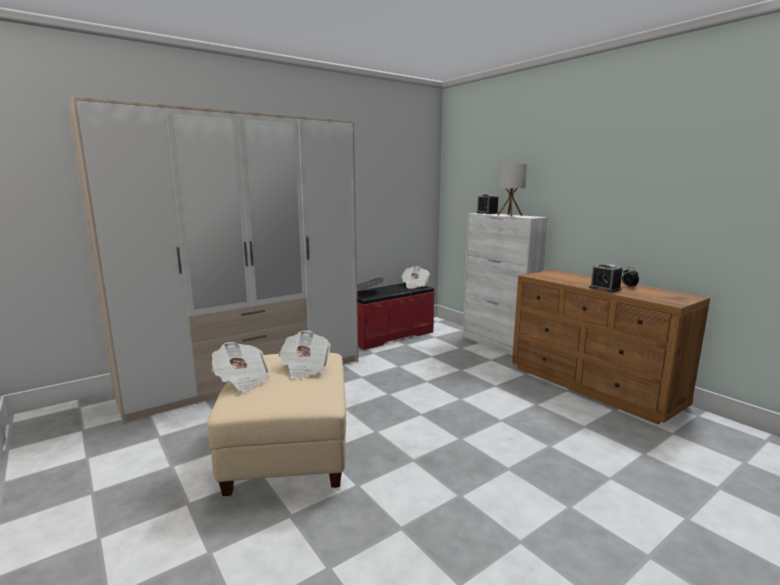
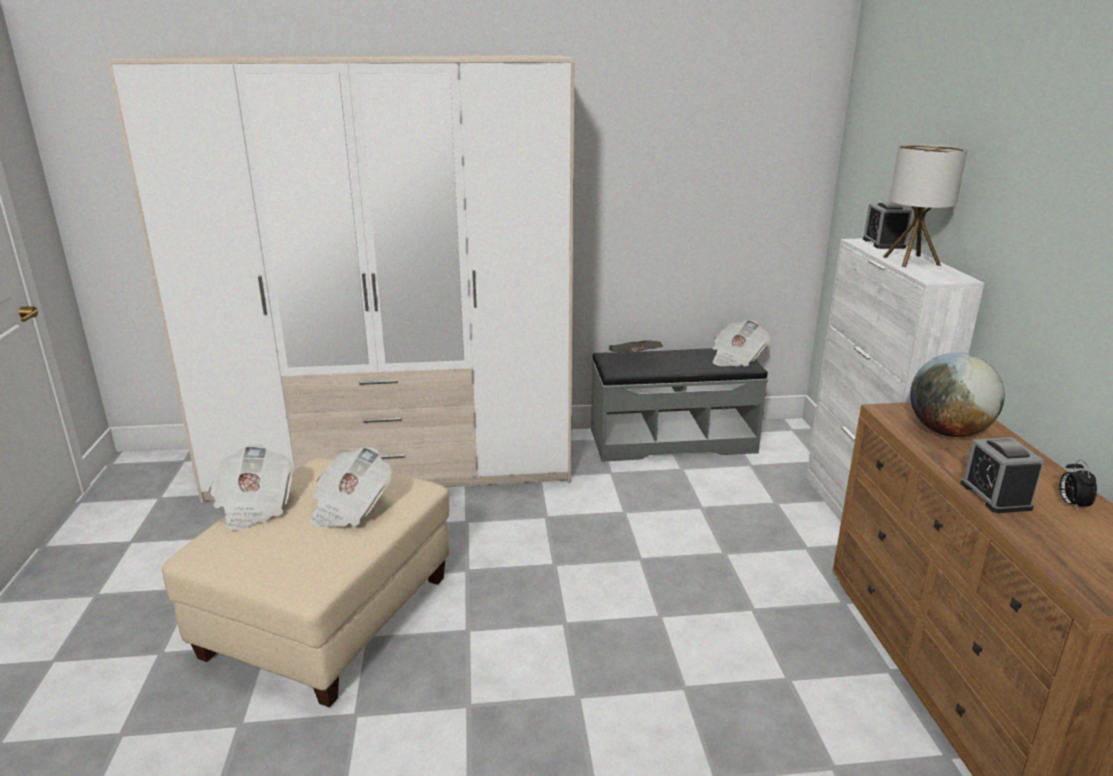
camera: 30 degrees right, 10 degrees up
red bench [357,283,435,350] -> grey bench [591,348,768,462]
none -> globe [910,353,1005,437]

